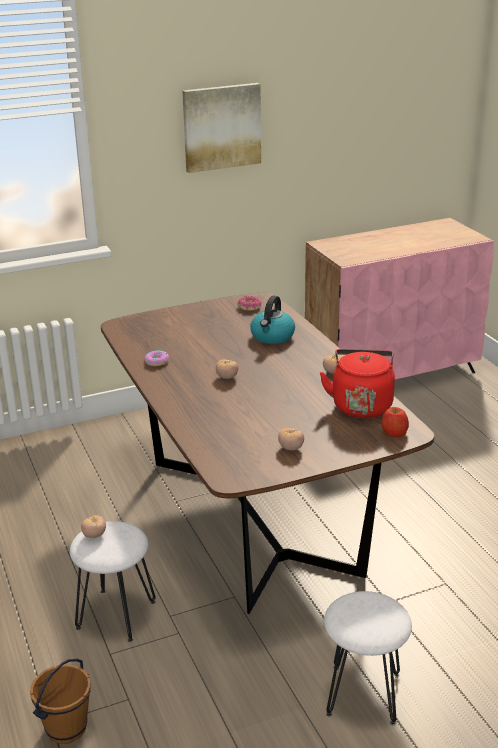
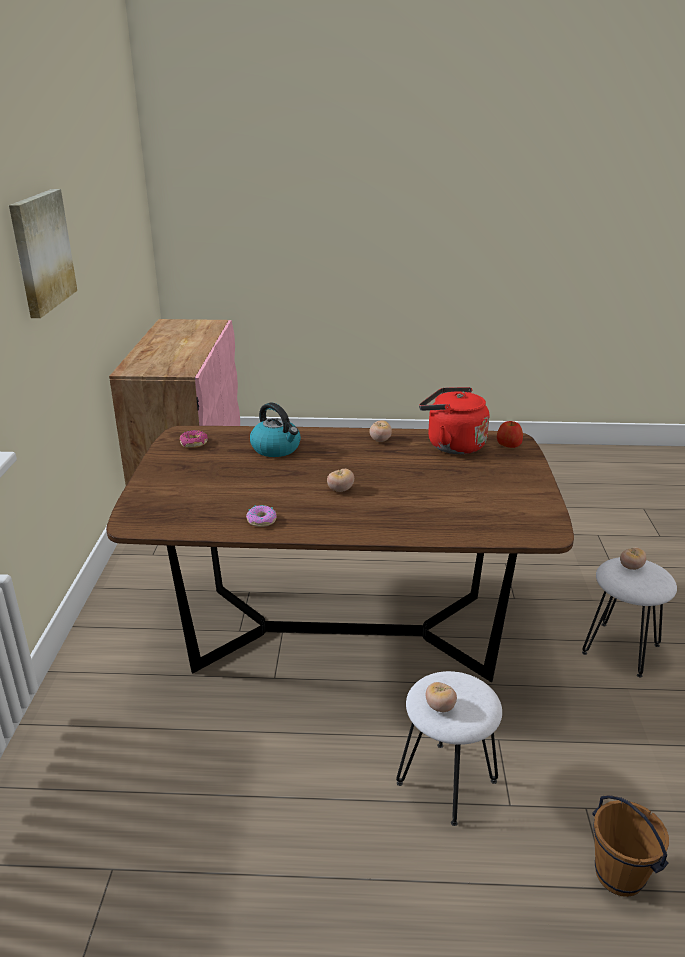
camera: 65 degrees left, 0 degrees up
tomato [278,428,304,450] -> tomato moved to [620,548,646,570]

